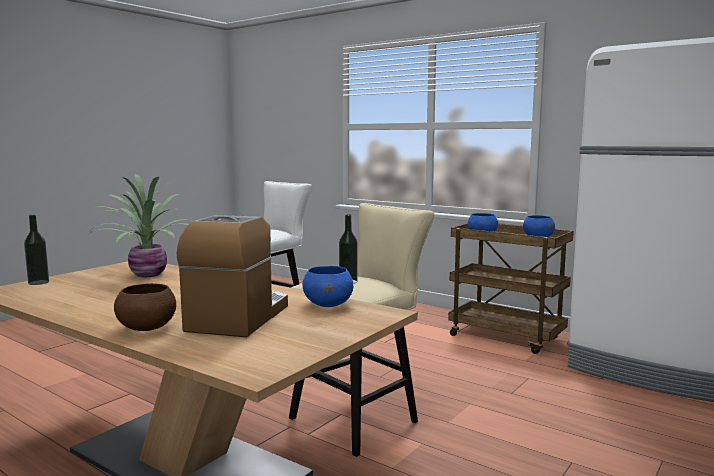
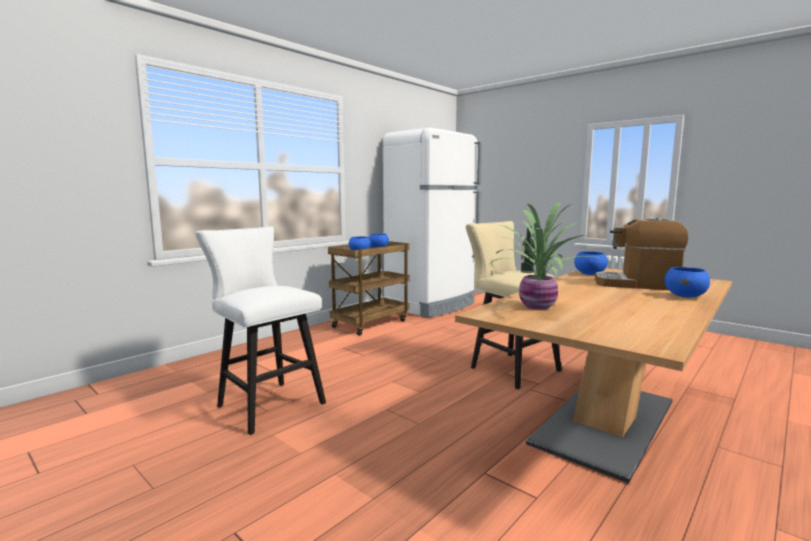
camera: 85 degrees left, 0 degrees up
bottle [24,215,49,285] -> none
brown bowl [114,283,176,331] -> blue bowl [664,267,710,298]

